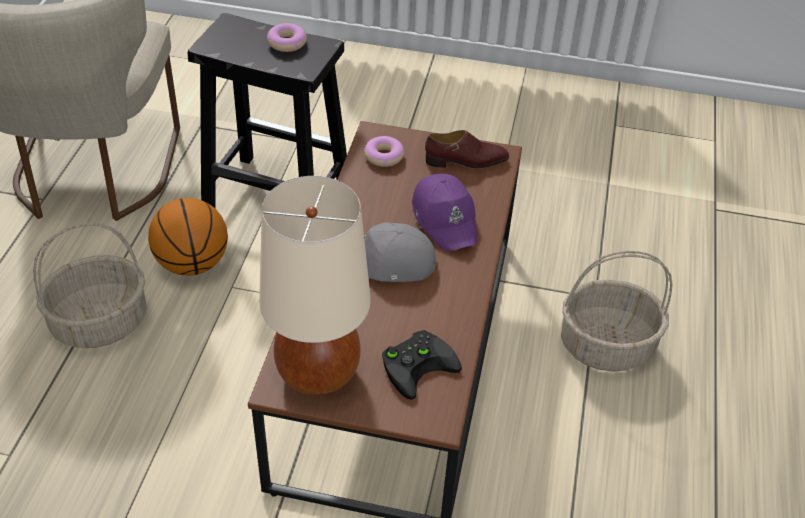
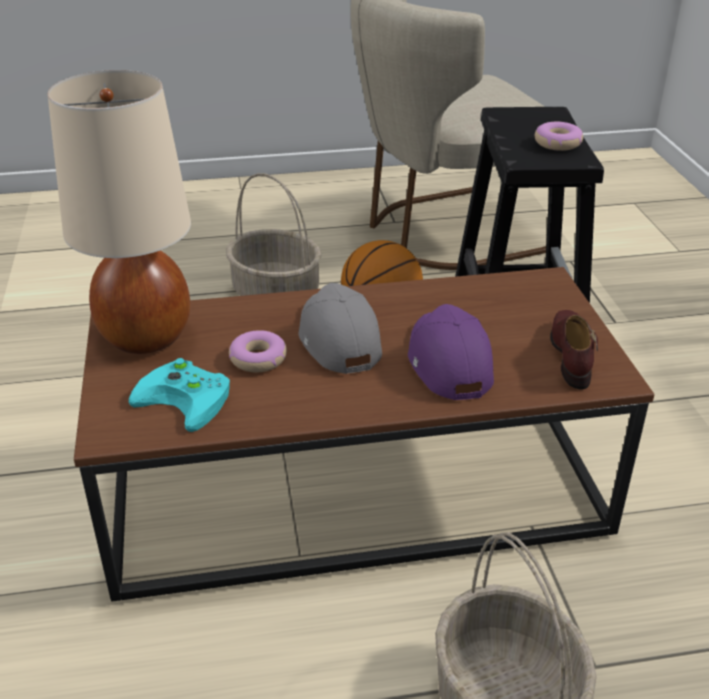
camera: 70 degrees right, 10 degrees down
donut [364,136,404,167] -> donut moved to [229,330,287,373]
black game controller [382,330,462,400] -> turquoise game controller [129,358,230,432]
purple cap [412,174,477,251] -> purple cap turned 120 degrees clockwise [408,304,494,400]
brown shoe [425,130,509,169] -> brown shoe turned 150 degrees counterclockwise [550,310,598,389]

